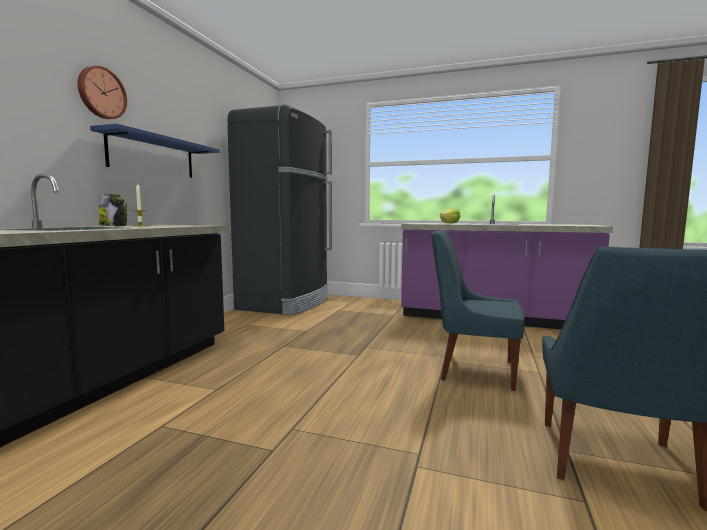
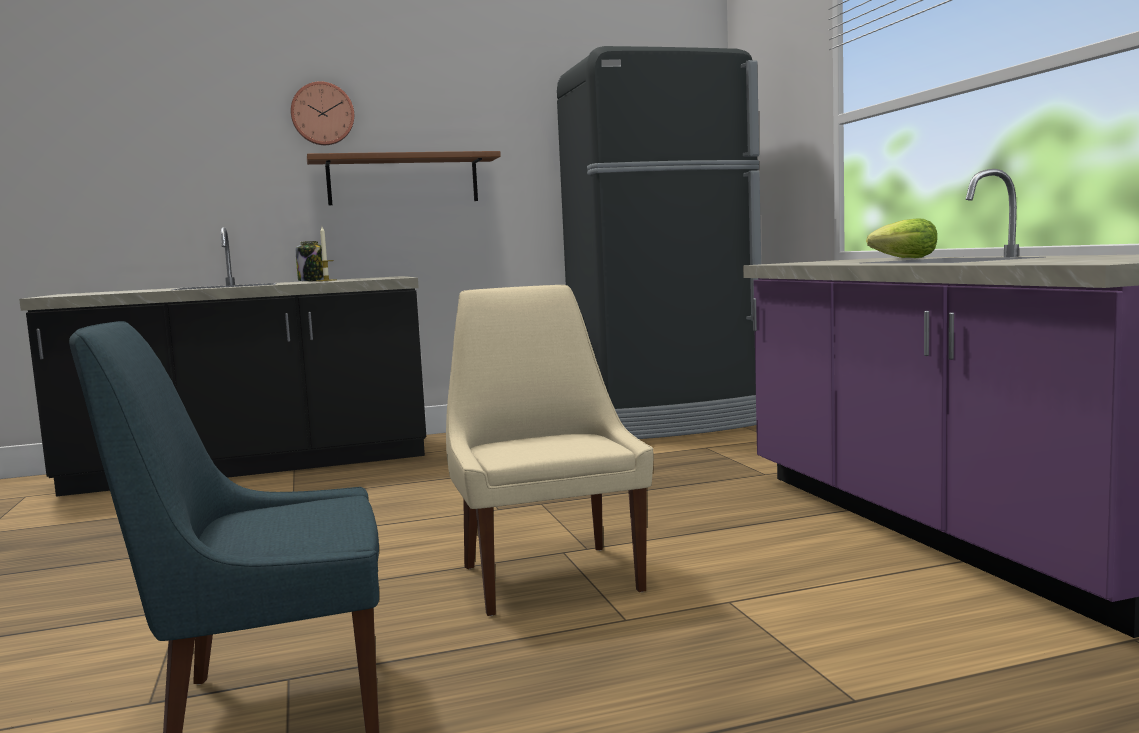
camera: 55 degrees right, 0 degrees up
blue shelf [90,123,220,178] -> brown shelf [307,151,501,205]
blue chair [431,230,525,391] -> beige chair [446,285,653,616]

